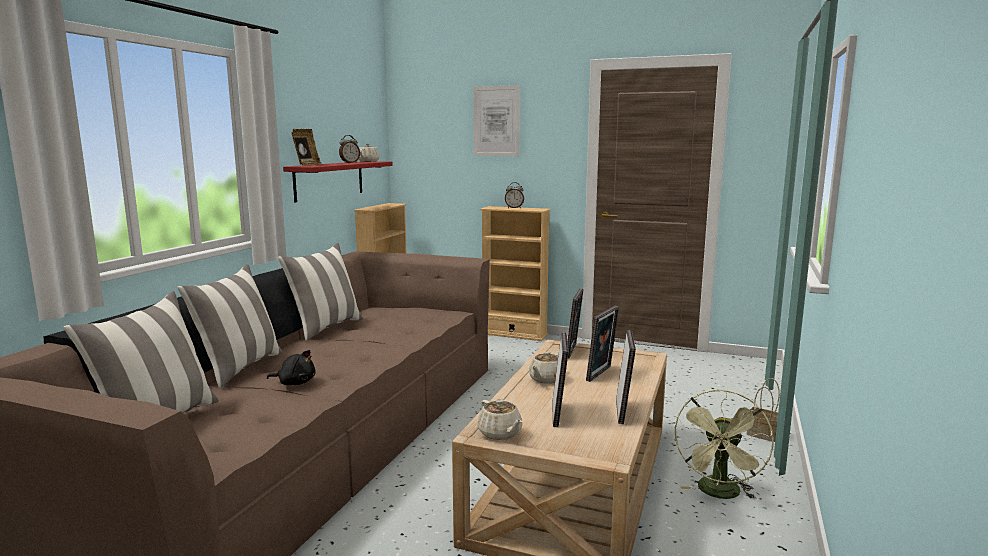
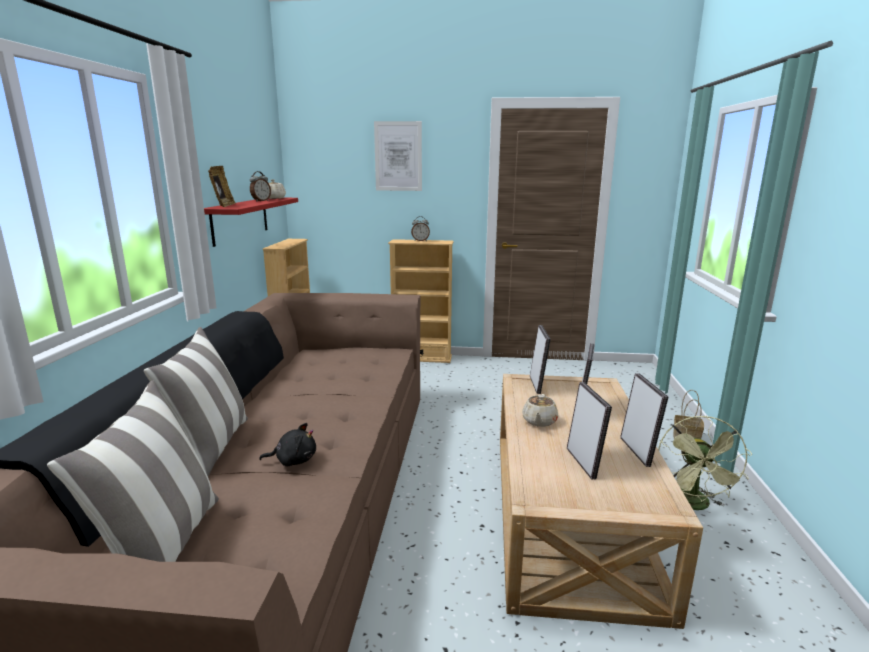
camera: 15 degrees left, 5 degrees up
pillow [278,243,363,341] -> none
beige teapot [477,399,522,440] -> none

